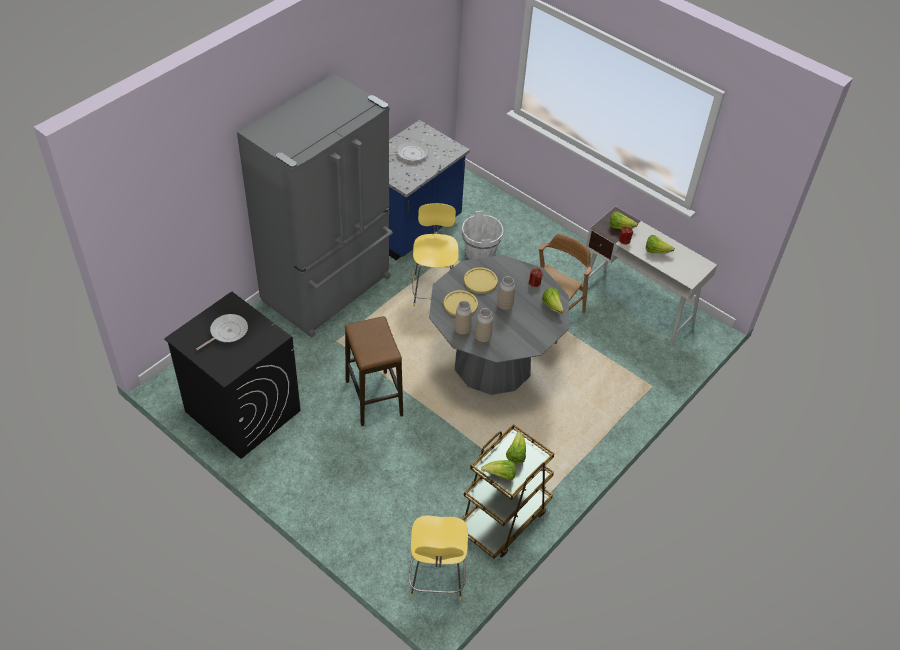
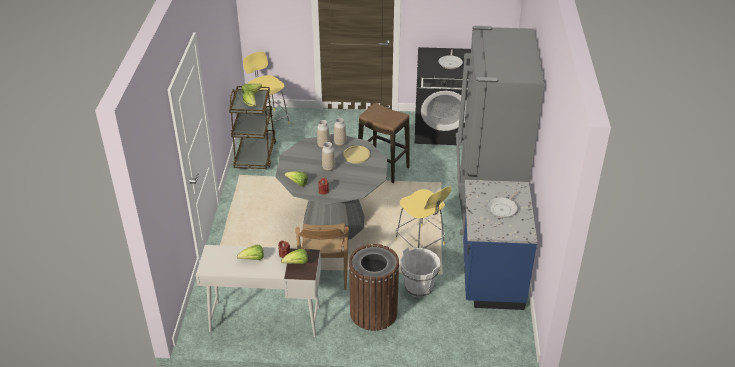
camera: 145 degrees right, 10 degrees down
yellow plate [464,267,498,294] -> none
none -> brown trash can [349,244,399,331]

